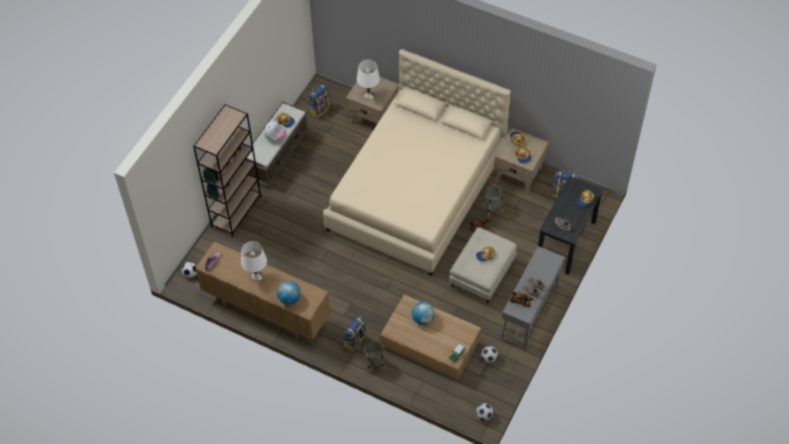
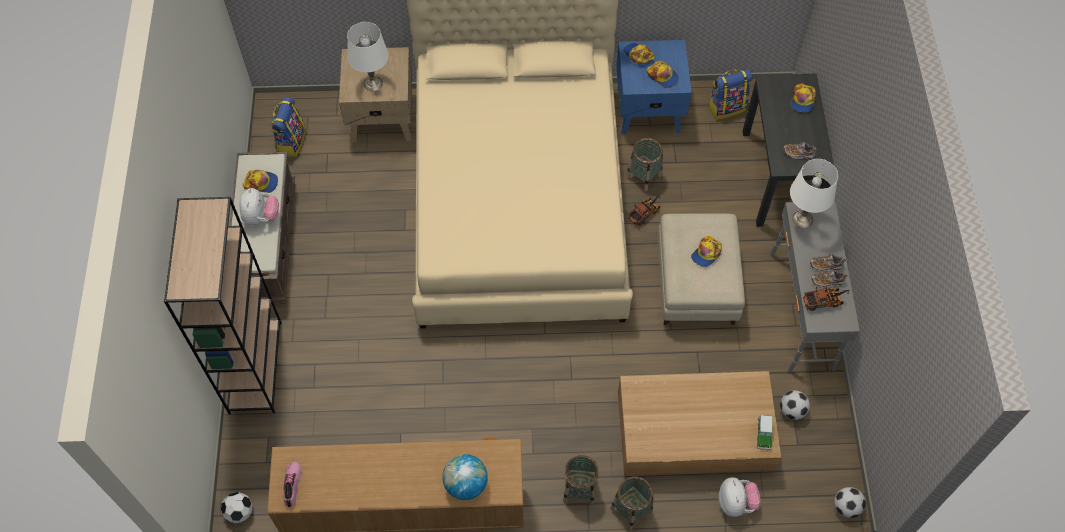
camera: 30 degrees left, 5 degrees up
white table lamp [241,241,267,282] -> white table lamp moved to [790,159,838,228]
backpack [343,315,367,352] -> basket [563,455,599,506]
globe [412,302,435,325] -> none
beige nightstand [494,128,549,194] -> blue nightstand [616,40,692,135]
none -> plush toy [719,477,760,517]

